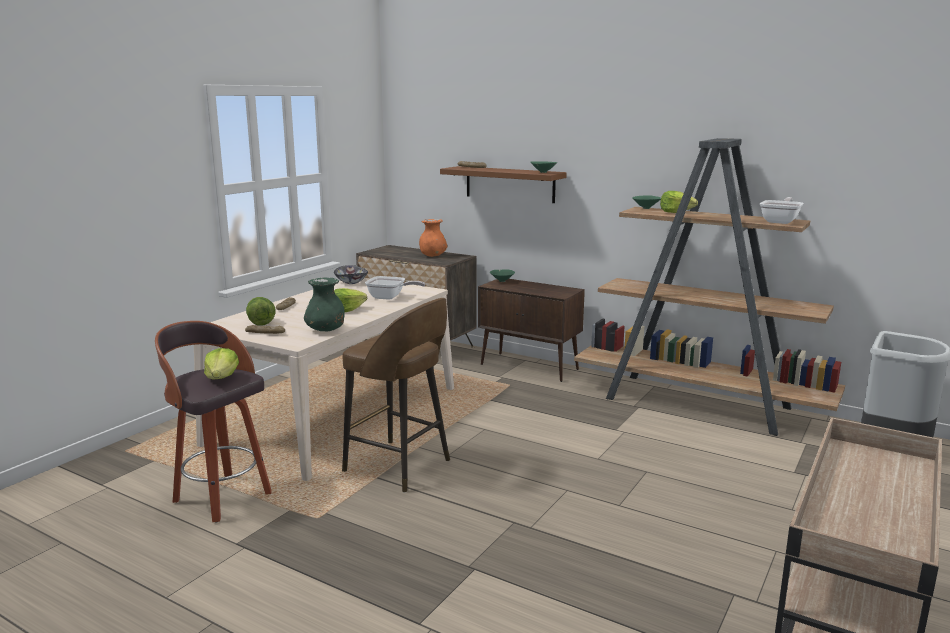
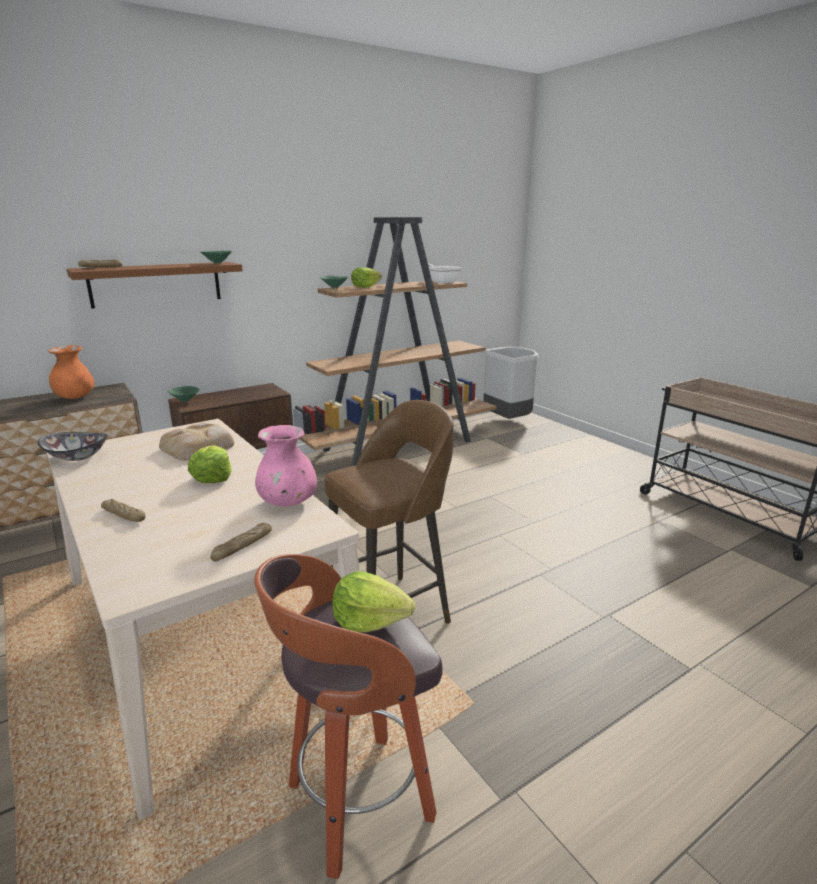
camera: 65 degrees left, 5 degrees up
lettuce [246,297,275,326] -> none
green vase [304,278,345,331] -> pink vase [255,425,317,506]
frying pan [365,276,426,300] -> bread [159,423,234,460]

